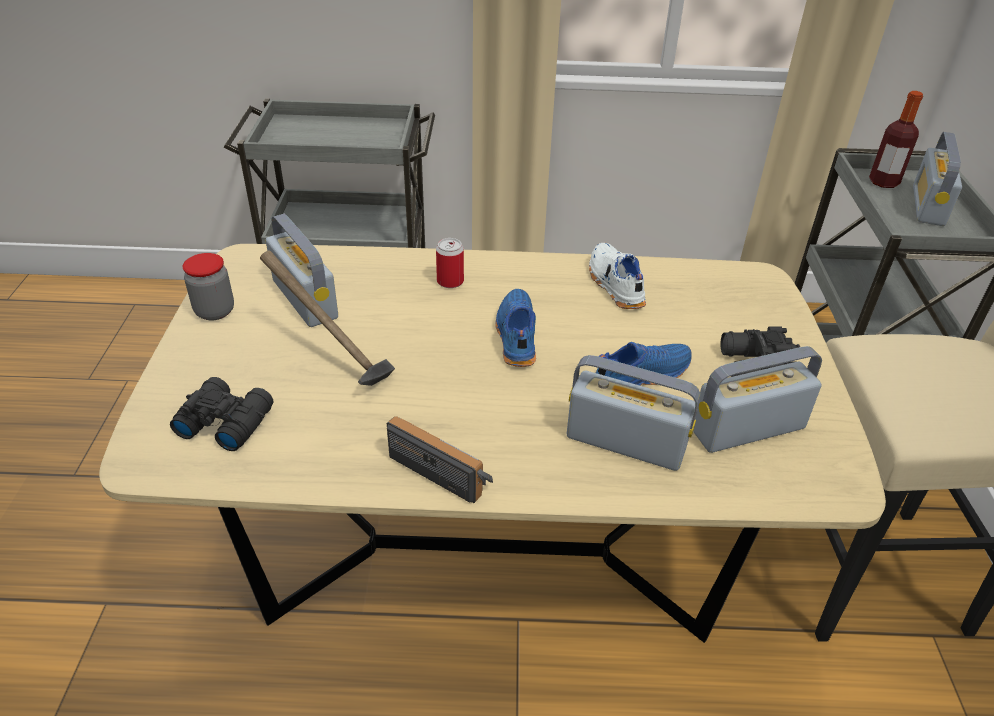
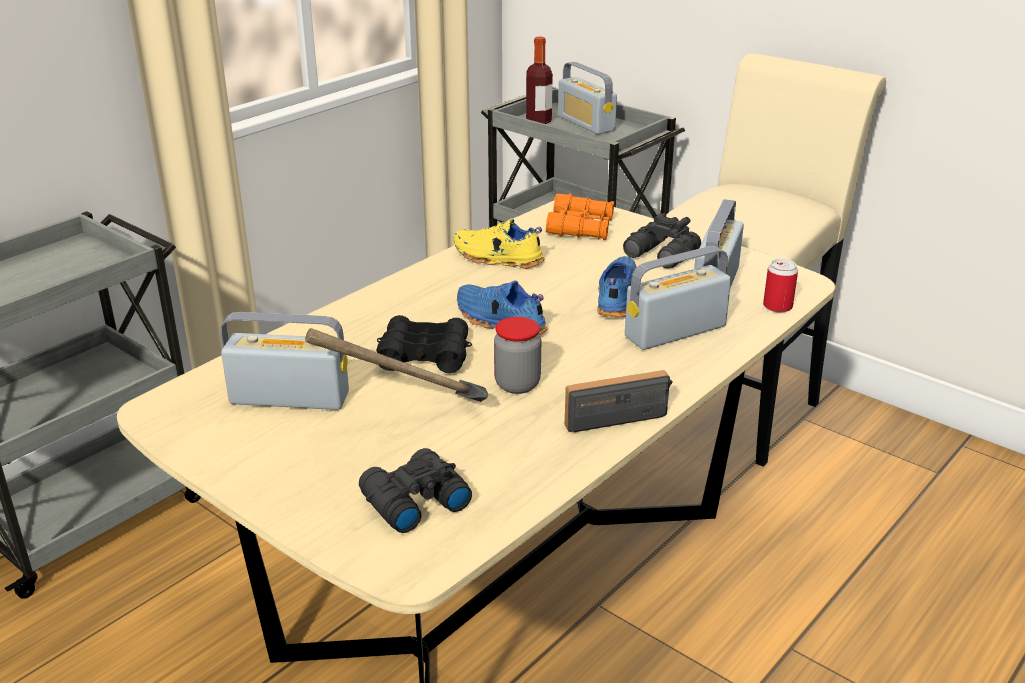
camera: 50 degrees left, 10 degrees down
jar [183,253,234,321] -> jar moved to [494,317,541,394]
can [436,238,464,288] -> can moved to [763,259,798,313]
white shoe [589,243,646,309] -> yellow shoe [454,218,545,269]
none -> black binoculars [376,315,472,373]
none -> orange binoculars [546,193,614,240]

